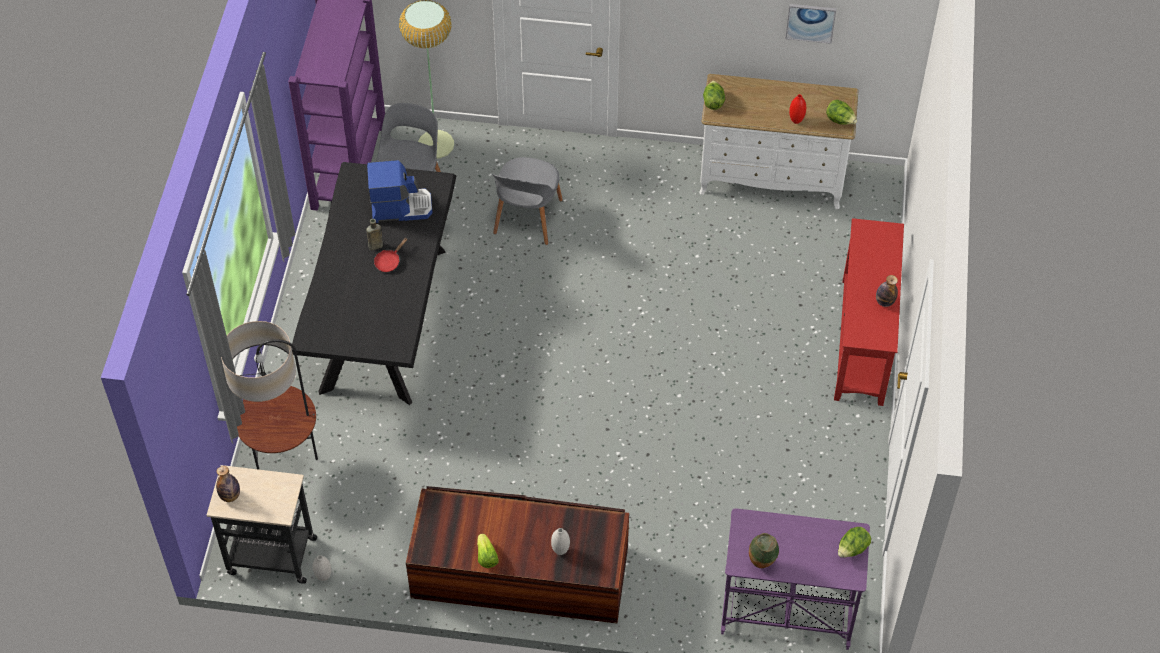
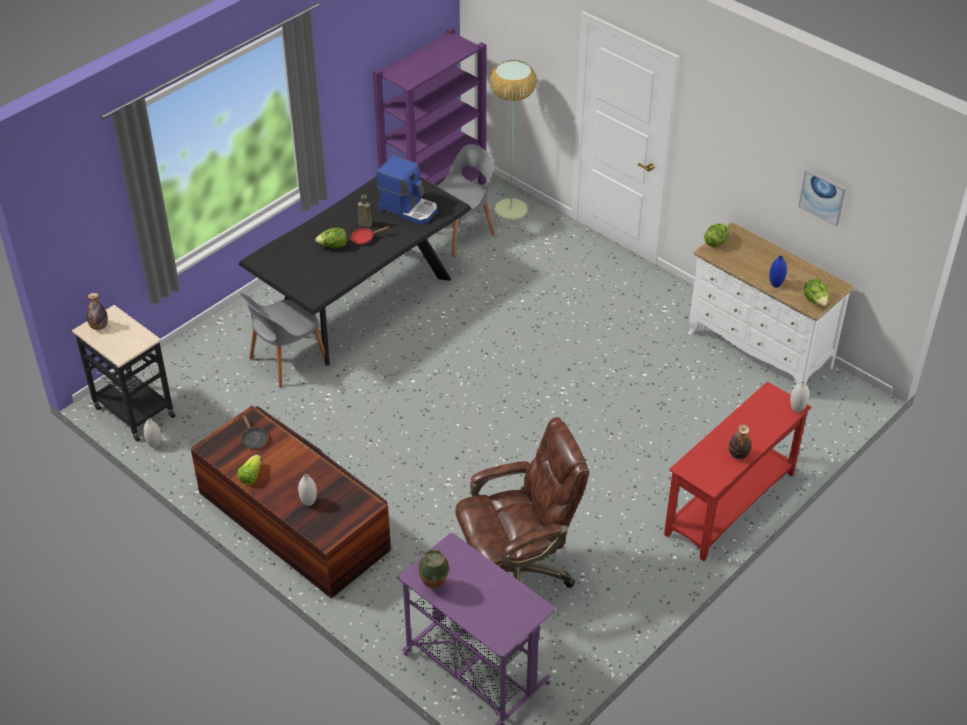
camera: 35 degrees right, 10 degrees down
floor lamp [221,321,318,470] -> none
grey chair [492,157,563,245] -> grey chair moved to [239,293,325,388]
red vase [789,94,806,124] -> blue vase [769,256,787,287]
lettuce [838,527,871,558] -> lettuce moved to [315,227,347,248]
none -> black frying pan [242,414,268,449]
none -> brown office chair [455,417,589,588]
none -> white vase [790,381,809,413]

